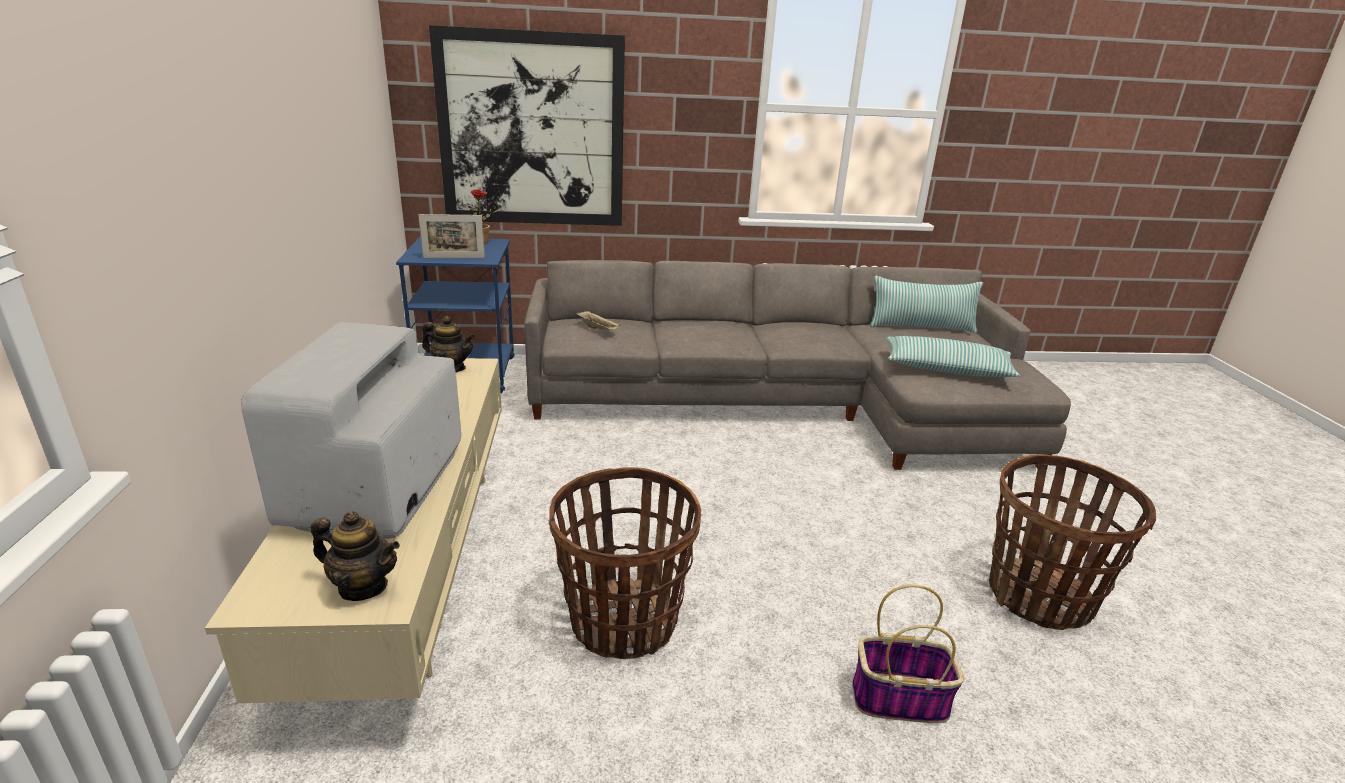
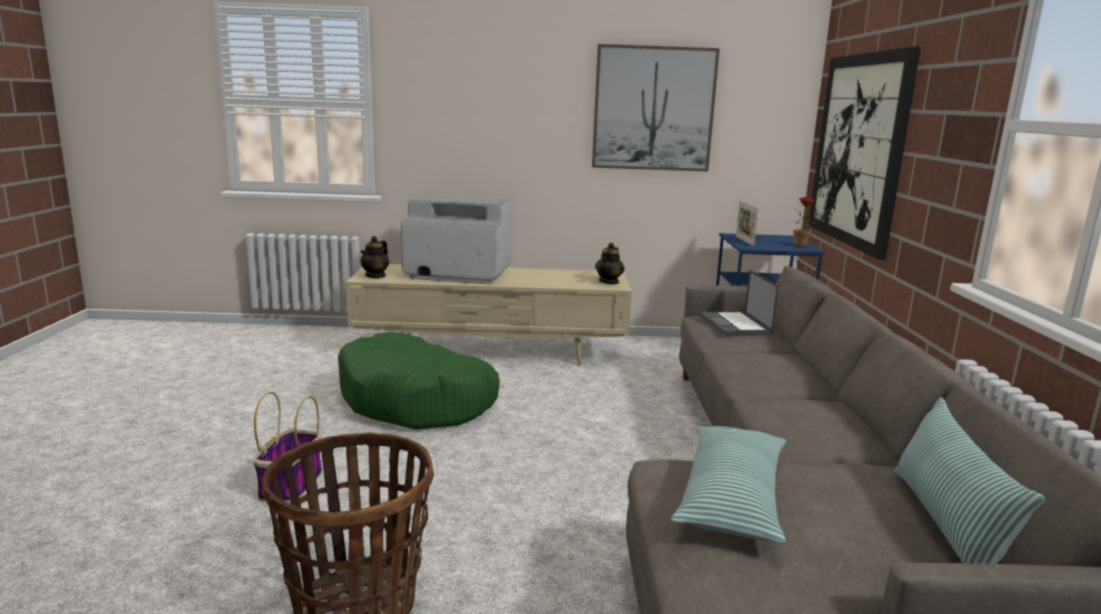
camera: 95 degrees right, 10 degrees down
basket [549,467,701,659] -> green dog bed [338,331,500,429]
beige tray [577,311,620,330] -> laptop [699,270,779,335]
none -> picture [592,44,720,171]

